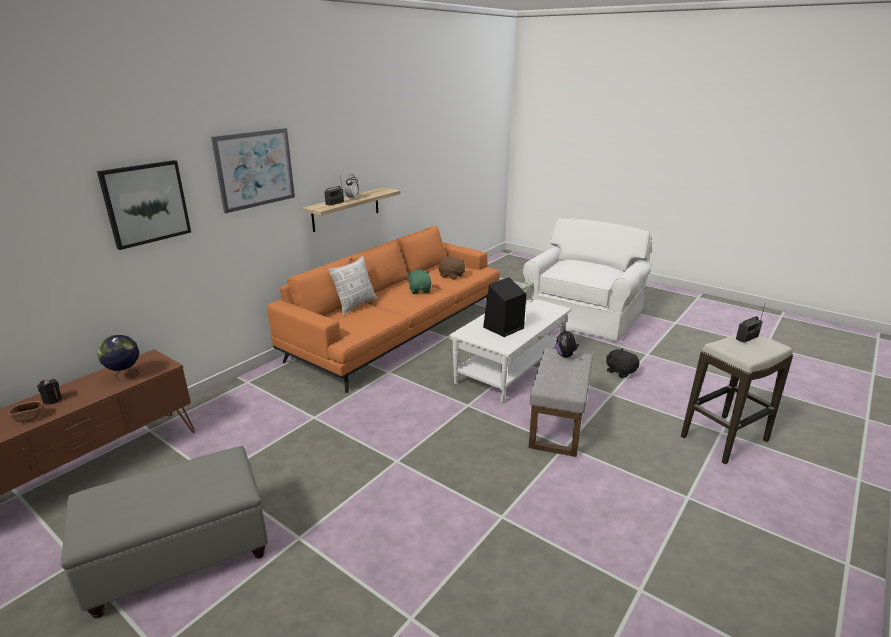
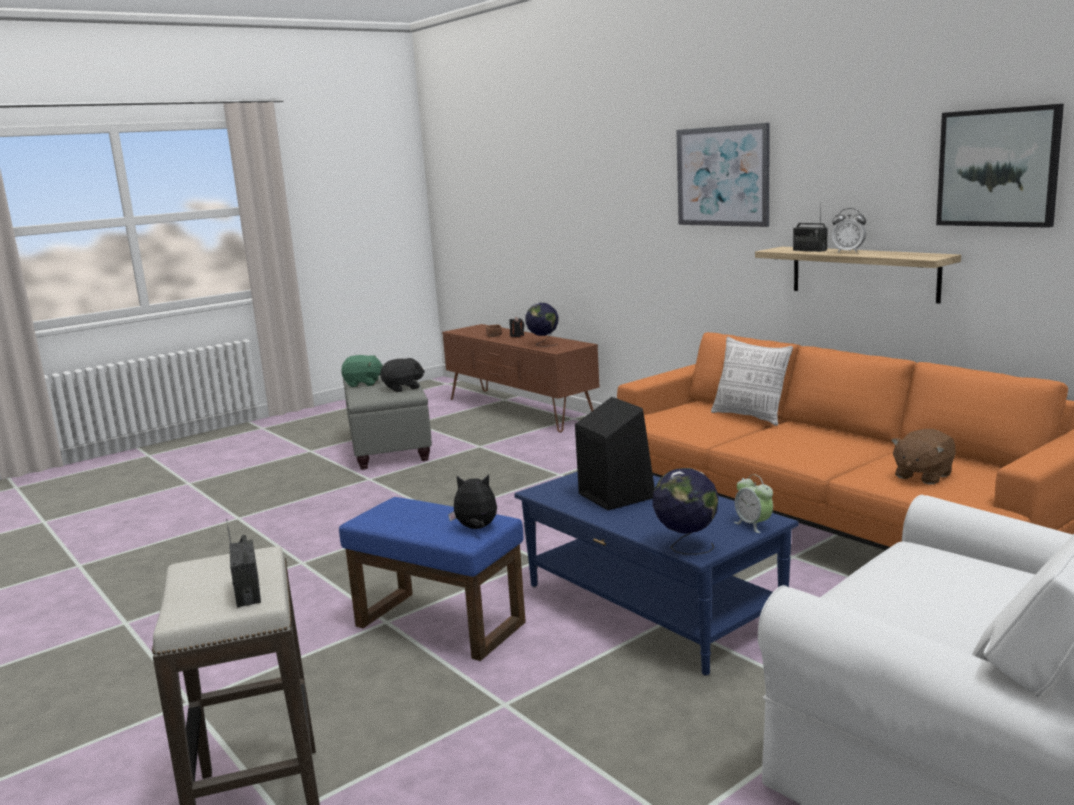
camera: 105 degrees right, 10 degrees down
picture [97,160,191,250] -> picture moved to [936,104,1064,228]
green plush toy [406,270,432,294] -> green plush toy moved to [341,355,383,387]
white coffee table [449,298,572,403] -> blue coffee table [514,471,798,676]
grey ottoman [528,348,593,457] -> blue ottoman [339,497,526,661]
black plush toy [606,348,639,378] -> black plush toy moved to [380,358,425,392]
none -> globe [653,468,718,555]

